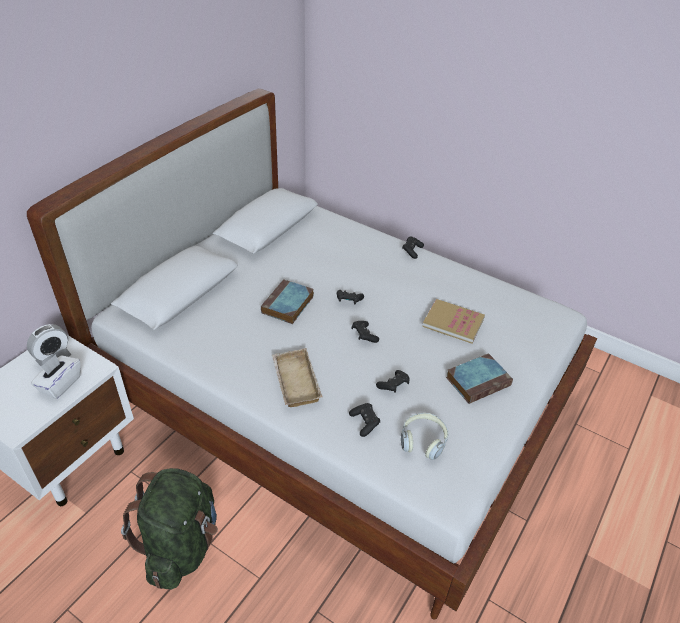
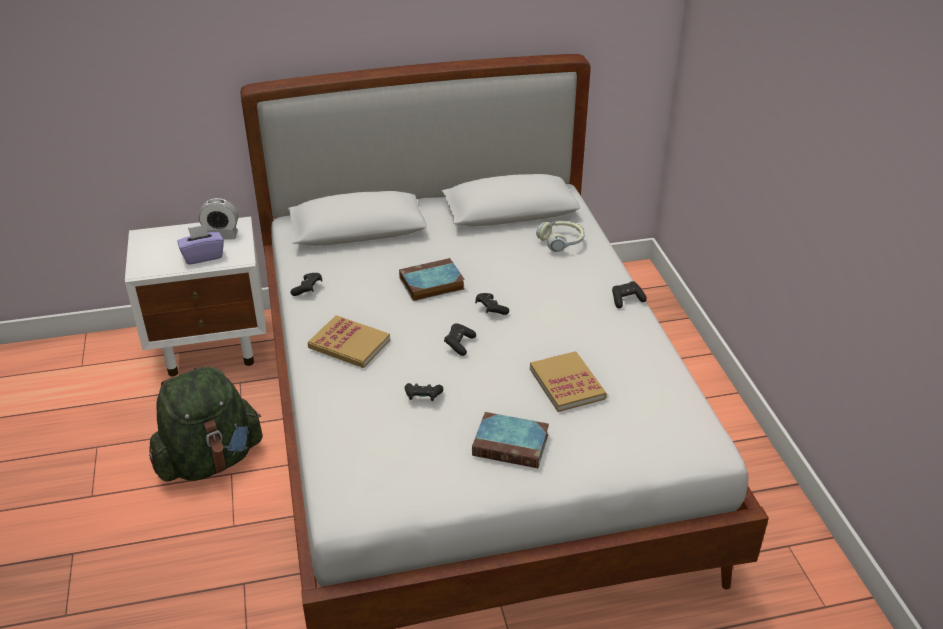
camera: 45 degrees right, 5 degrees down
white tissue box [31,354,81,399] -> purple tissue box [177,225,224,265]
beige tray [272,348,322,407] -> book [308,315,390,368]
black game controller [349,403,380,437] -> black game controller moved to [290,273,322,296]
headphones [401,413,448,460] -> headphones moved to [536,221,585,252]

